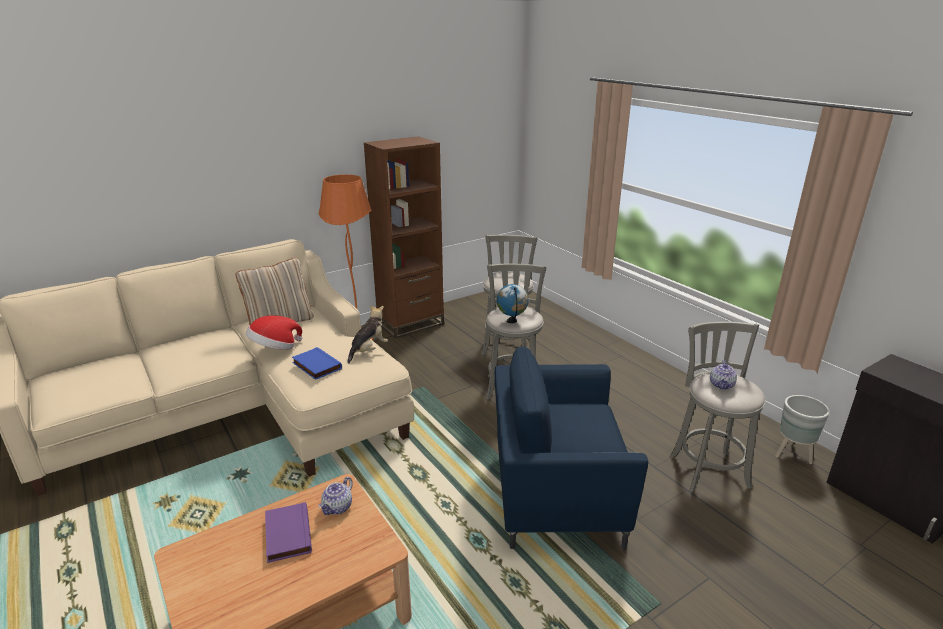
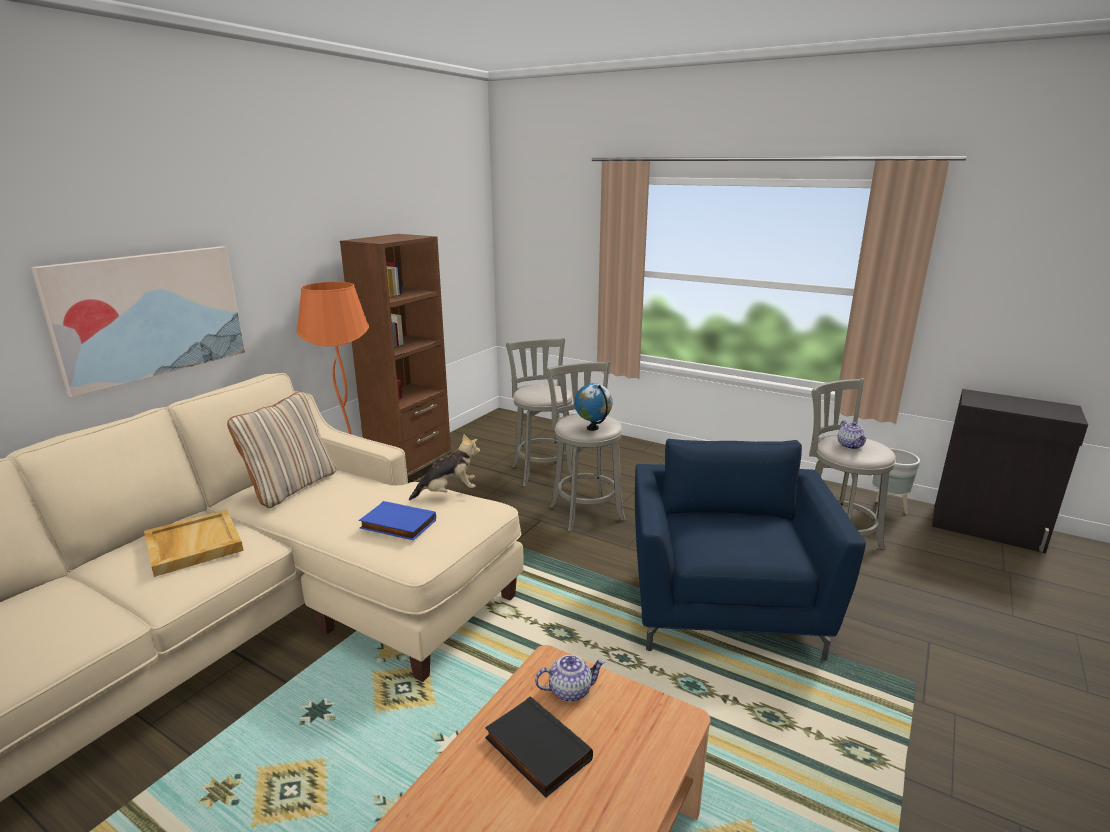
camera: 25 degrees left, 5 degrees down
hat [246,315,302,350] -> none
purple book [265,502,312,563] -> black book [485,696,593,798]
teapot [319,477,353,515] -> teapot turned 105 degrees counterclockwise [535,655,605,702]
plush toy [348,305,388,364] -> plush toy turned 60 degrees clockwise [409,434,480,500]
blue armchair [495,347,648,549] -> blue armchair turned 120 degrees clockwise [635,439,866,660]
none -> picture [31,246,245,397]
none -> beige tray [144,510,244,577]

